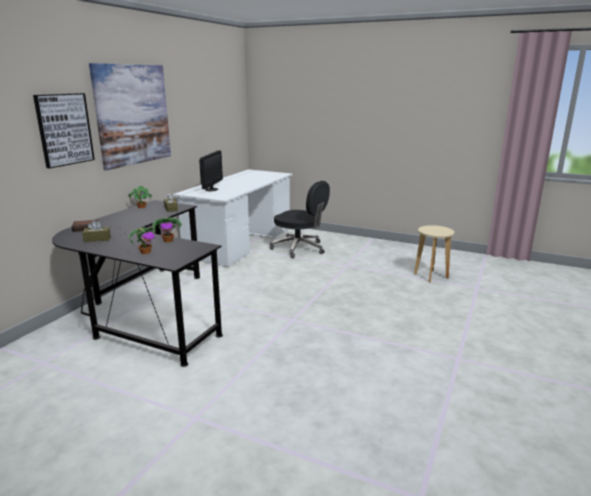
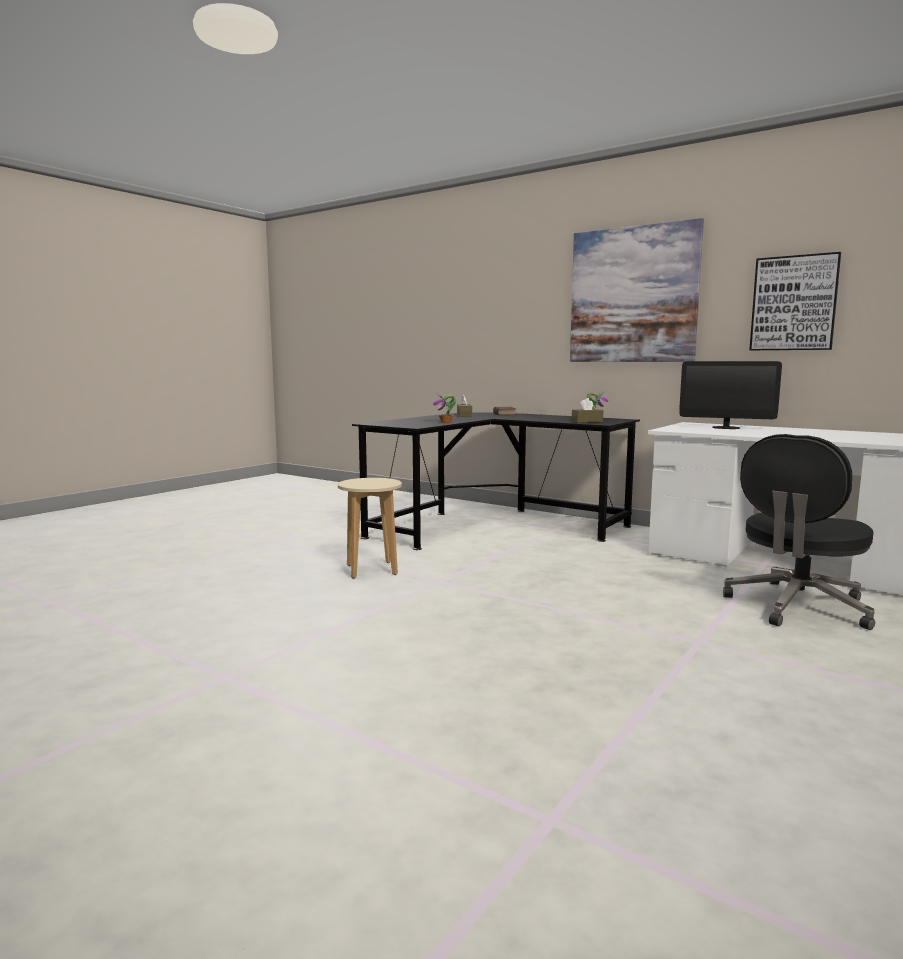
camera: 100 degrees right, 10 degrees down
picture [33,93,95,169] -> picture moved to [749,252,841,350]
potted plant [129,227,155,254] -> none
beige stool [414,225,454,283] -> beige stool moved to [338,478,402,578]

